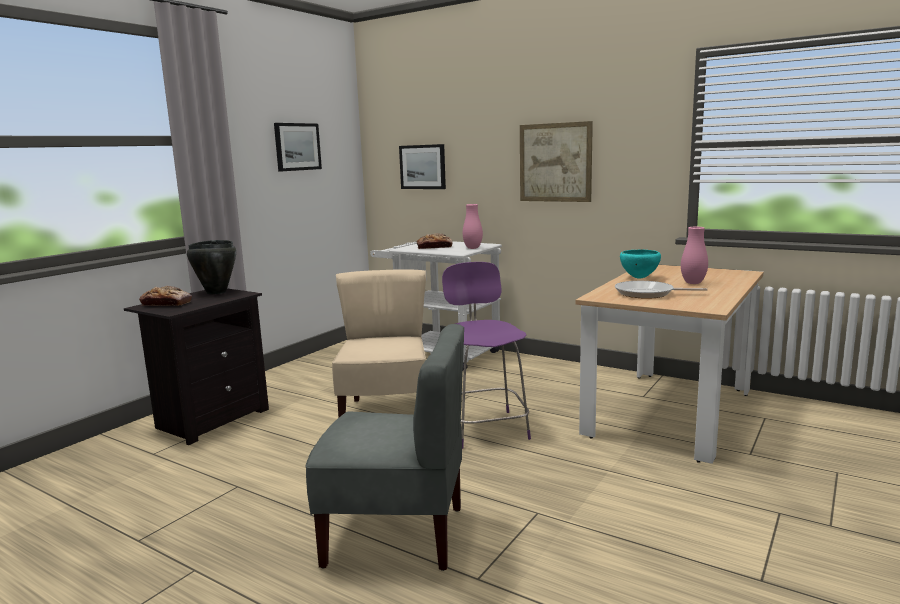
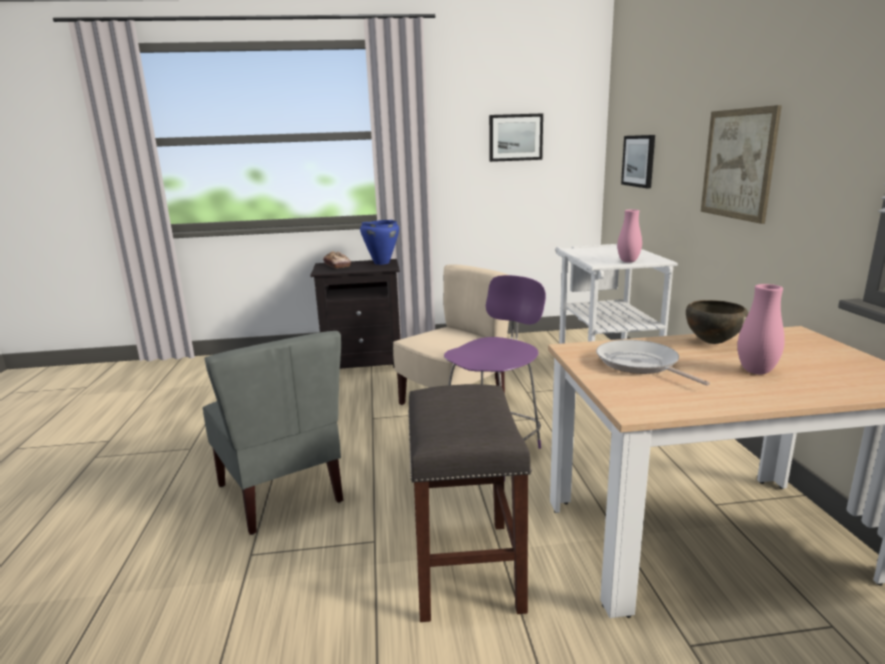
camera: 50 degrees right, 5 degrees up
black cooking pot [187,240,236,295] -> blue cooking pot [360,220,399,265]
bread [417,233,453,249] -> none
turquoise bowl [620,249,661,279] -> brown bowl [686,300,748,344]
none -> grey stool [408,384,532,622]

